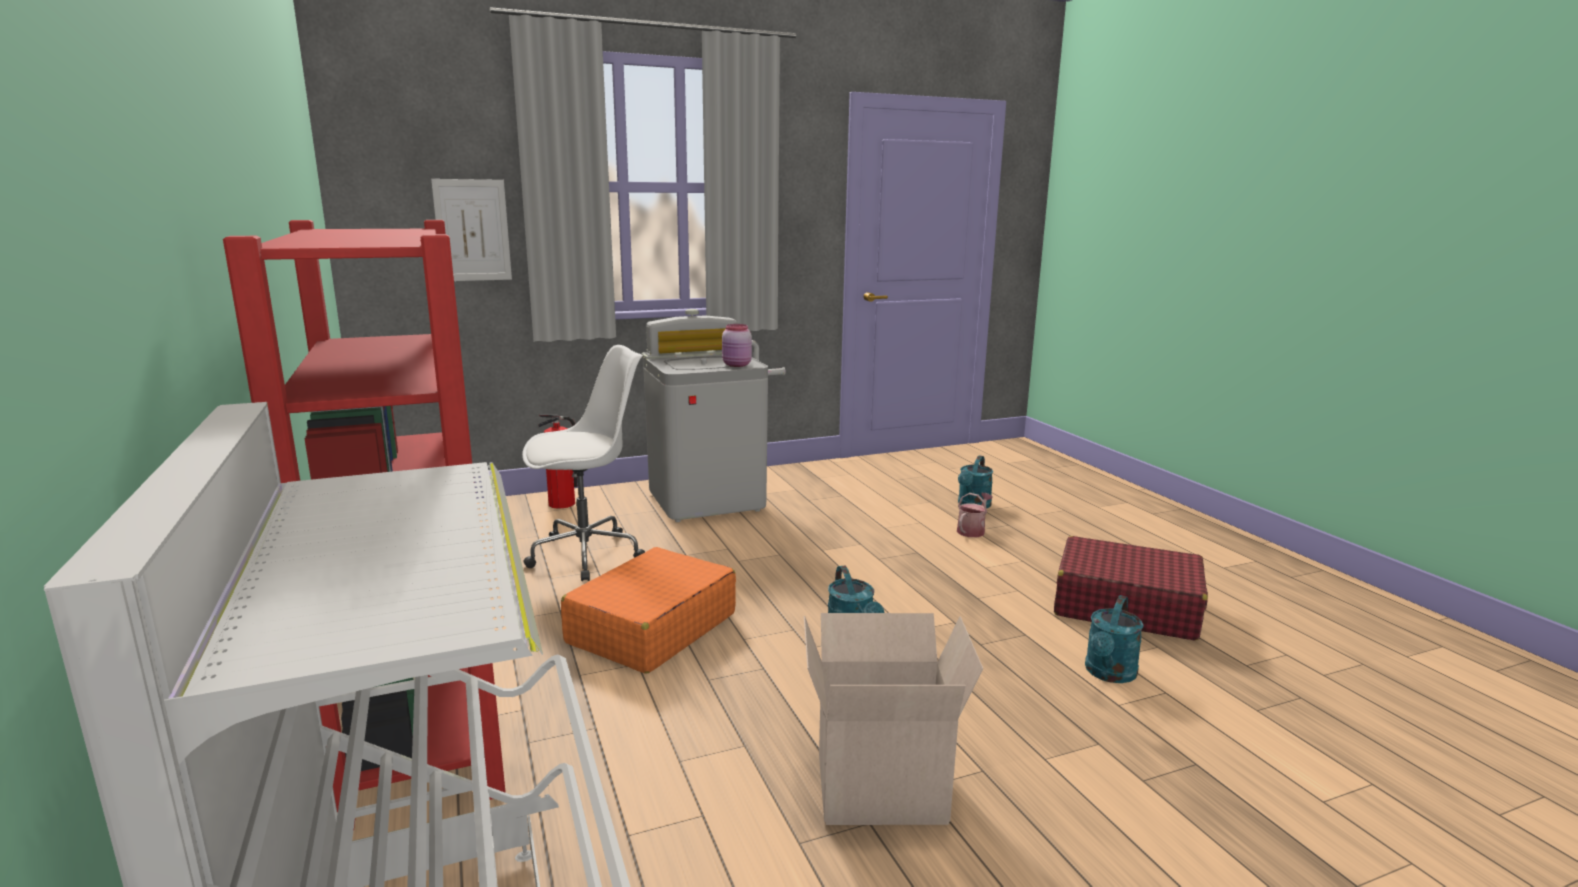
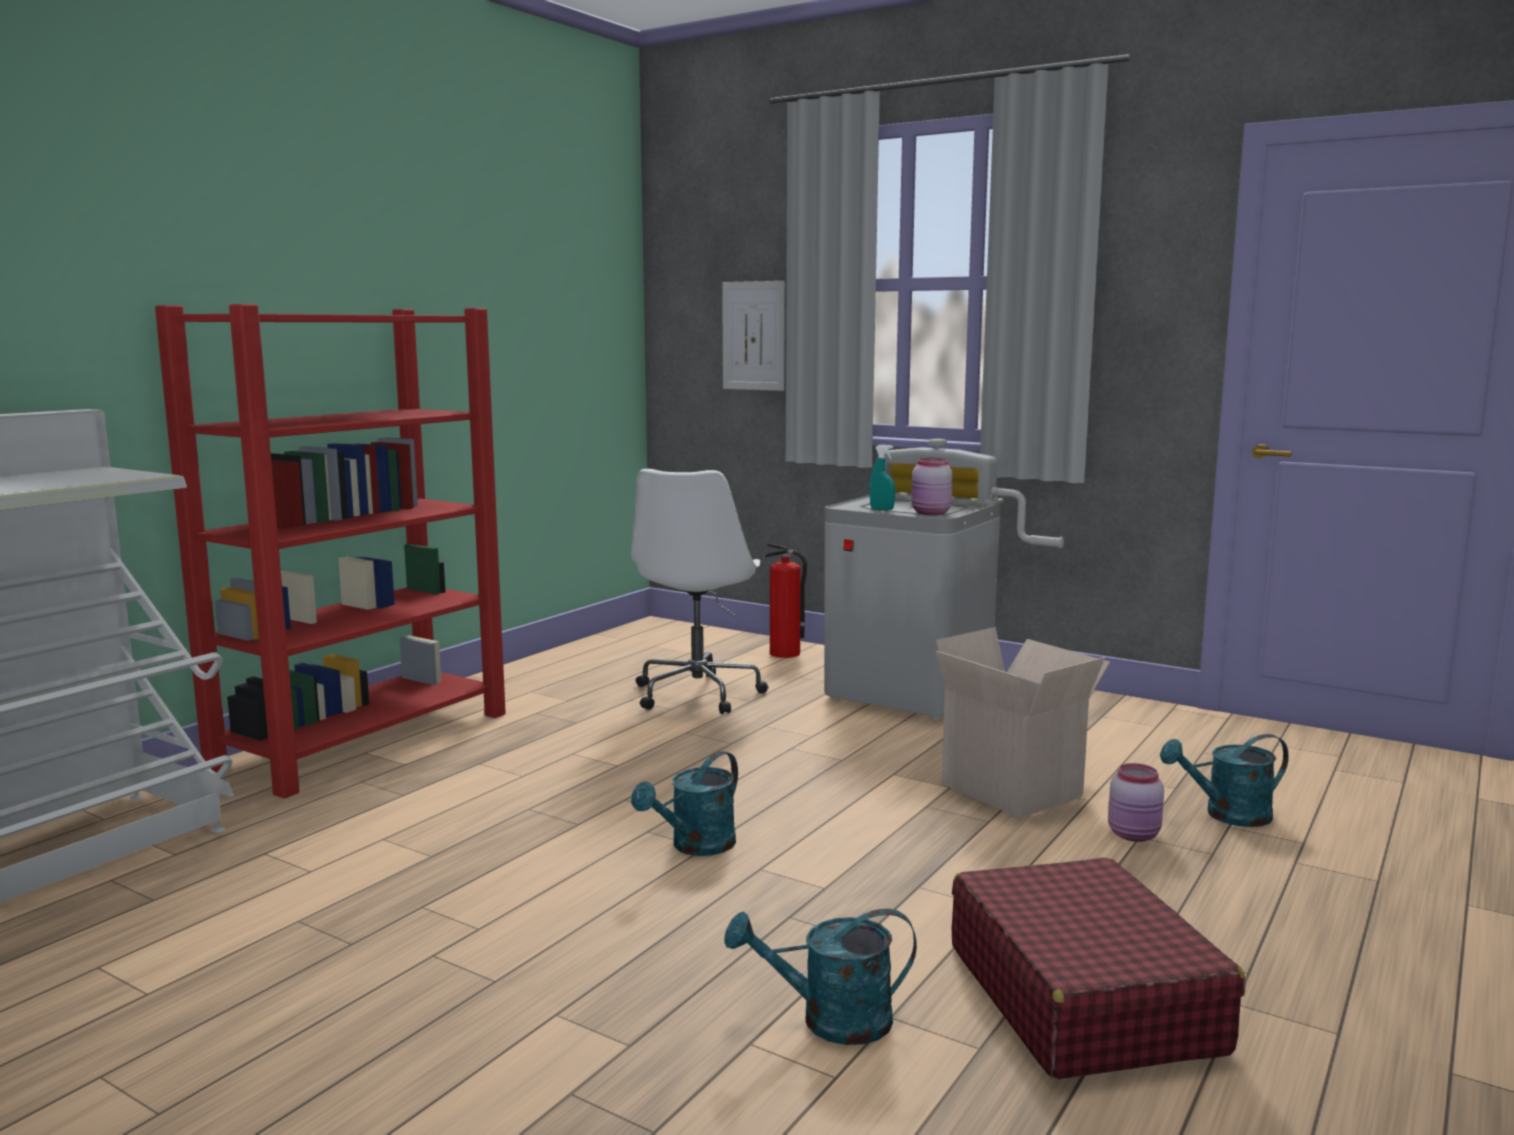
camera: 55 degrees right, 5 degrees down
white office chair [522,345,645,581] -> white office chair turned 75 degrees clockwise [631,469,768,714]
orange suitcase [561,547,736,674] -> none
cardboard box [804,613,983,825] -> cardboard box moved to [936,627,1110,818]
watering can [957,493,993,537] -> pink jar [1108,763,1164,842]
none -> turquoise spray bottle [870,445,895,511]

